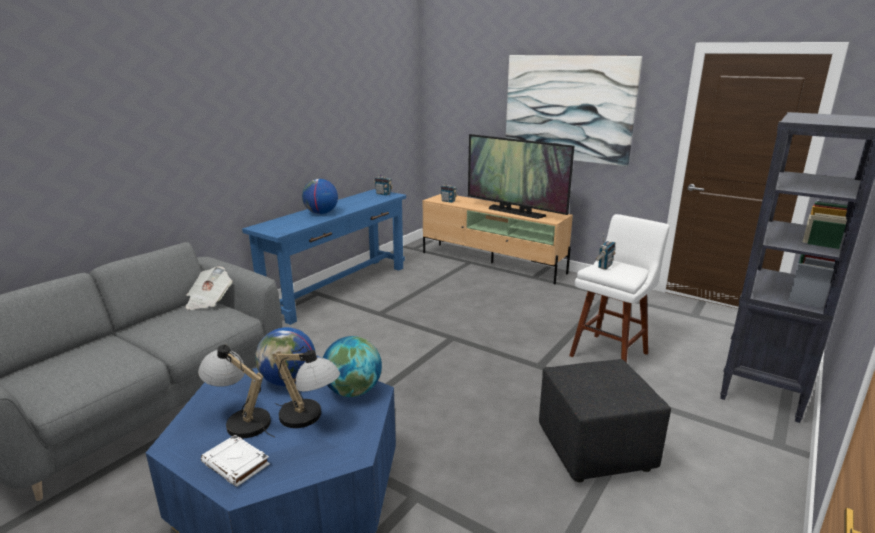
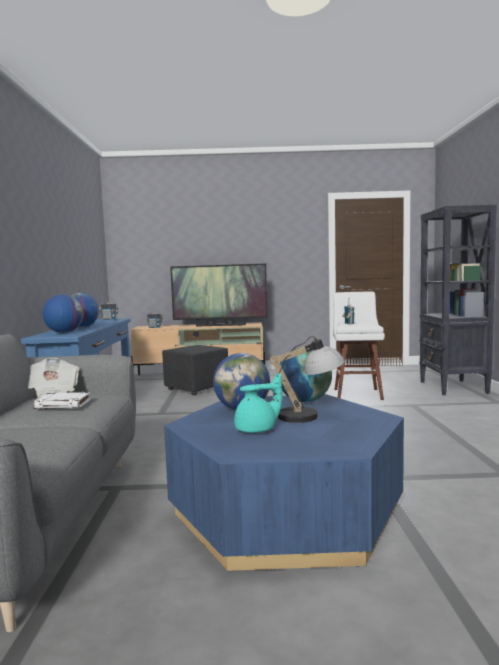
camera: 35 degrees left, 15 degrees down
table lamp [198,345,275,438] -> turquoise teapot [234,373,282,433]
white book [201,435,270,487] -> white book moved to [33,392,91,409]
picture [506,55,642,166] -> none
black ottoman [539,359,671,482] -> black ottoman moved to [162,345,228,395]
none -> globe [42,294,84,333]

